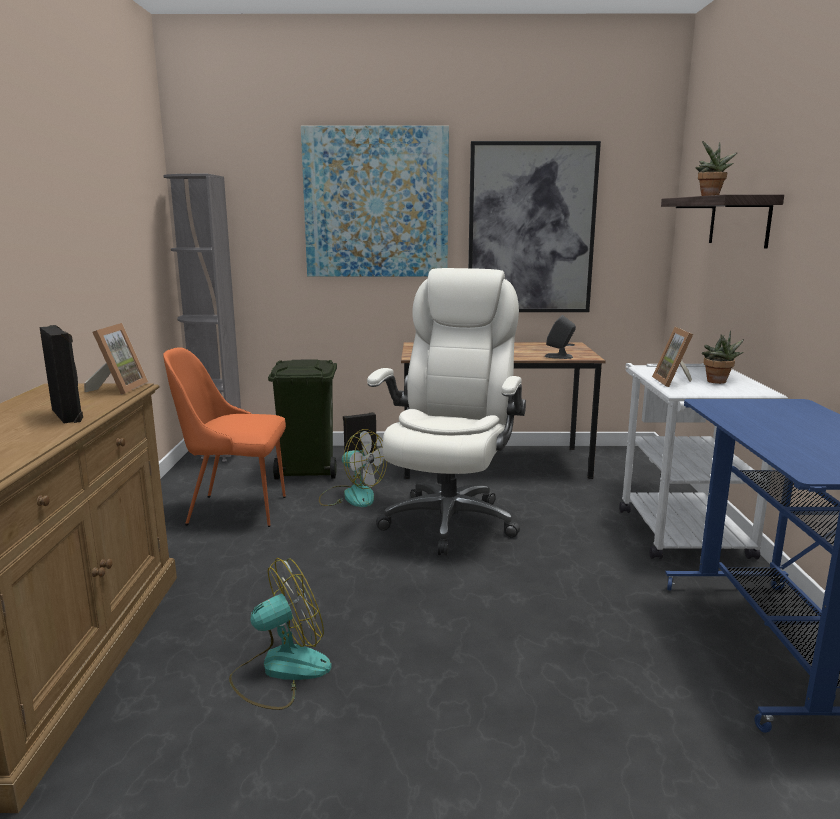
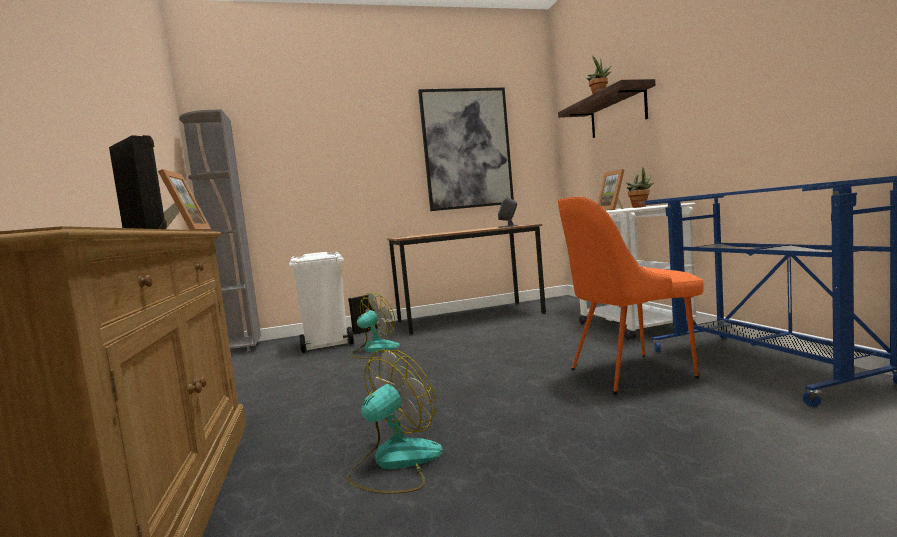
camera: 15 degrees left, 10 degrees down
orange chair [163,347,286,527] -> orange chair moved to [558,197,704,395]
green trash can [268,360,337,480] -> white trash can [289,252,354,353]
picture [301,126,449,276] -> none
fan [319,429,387,507] -> fan turned 60 degrees counterclockwise [349,293,400,359]
white office chair [367,268,526,555] -> none

